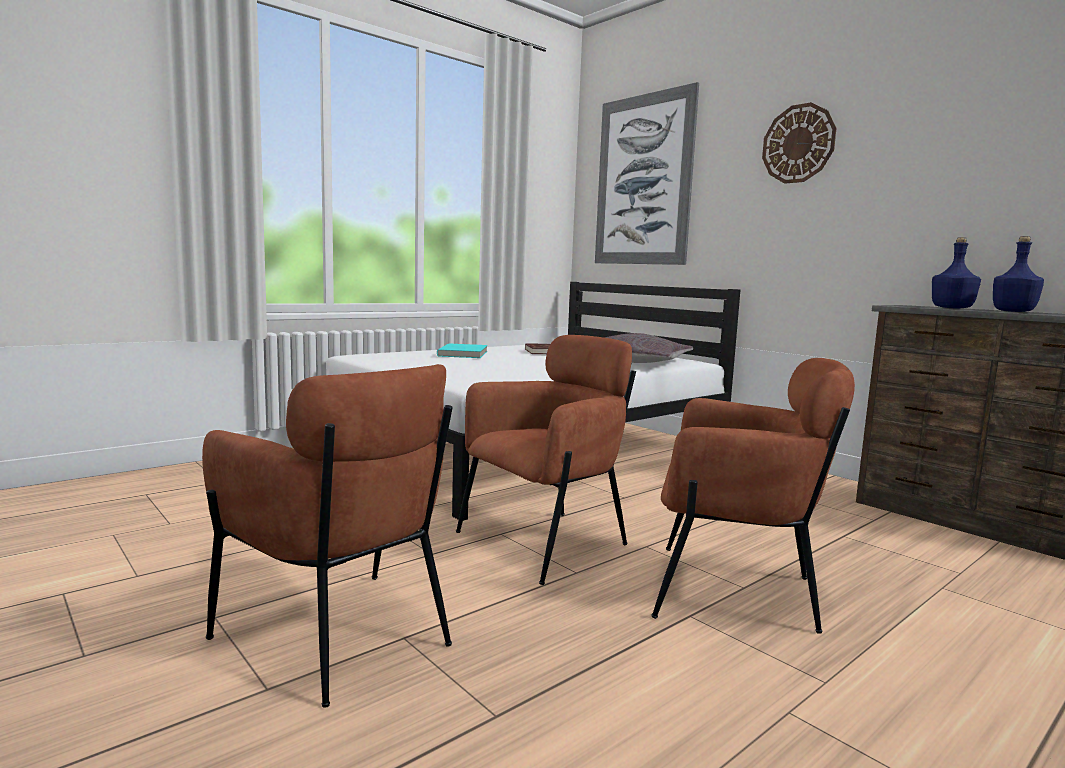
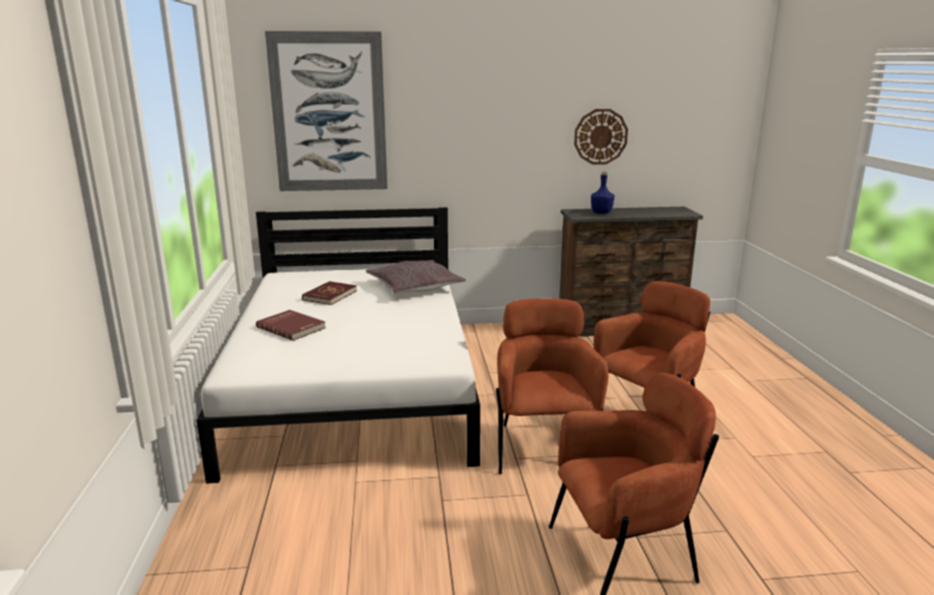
camera: 55 degrees left, 10 degrees up
turquoise book [437,343,487,358] -> red book [256,310,326,341]
wall clock [762,102,836,184] -> wall clock moved to [574,109,628,165]
blue bottle [993,236,1044,312] -> none

